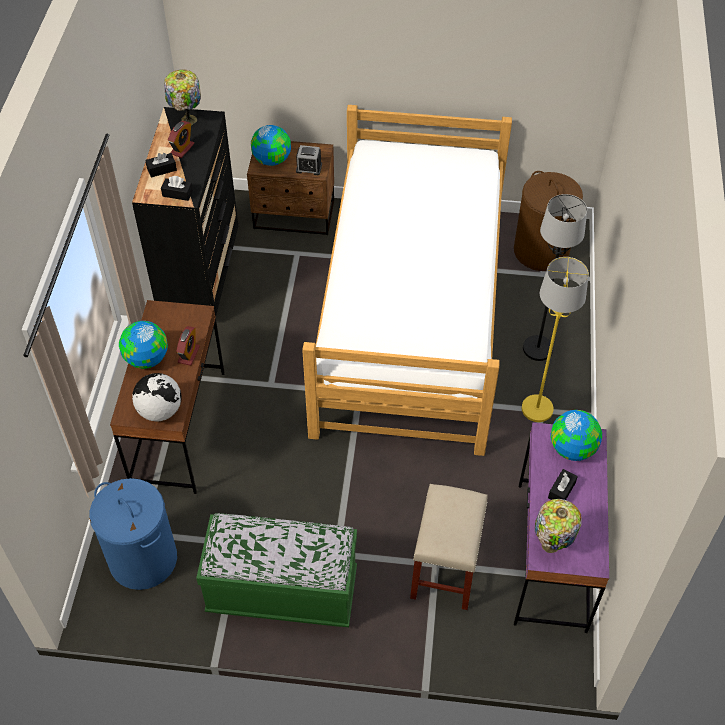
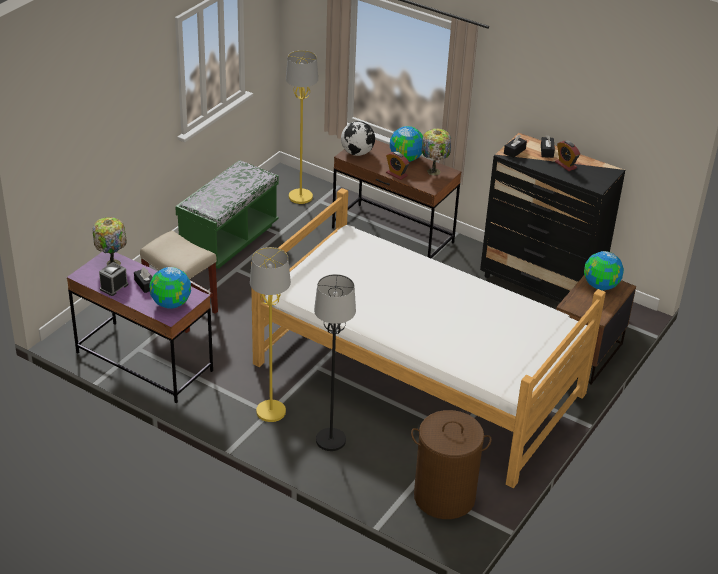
camera: 115 degrees right, 15 degrees down
blue laundry basket [89,478,177,590] -> yellow floor lamp [286,50,318,204]
table lamp [164,69,201,125] -> table lamp moved to [421,129,451,175]
alarm clock [296,145,322,175] -> alarm clock moved to [99,262,128,296]

